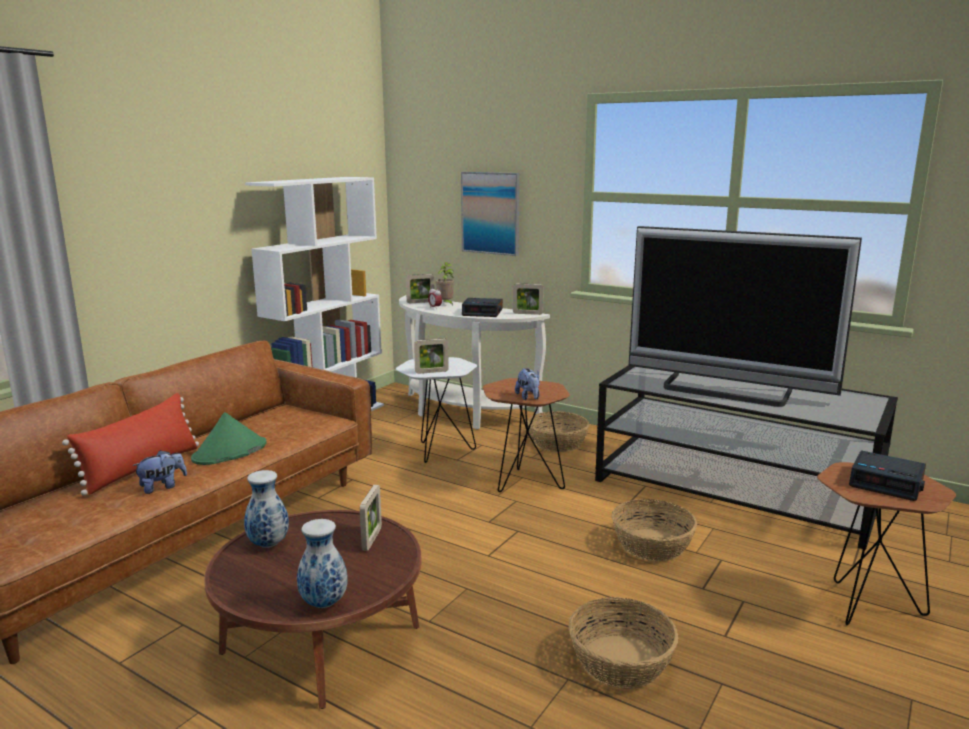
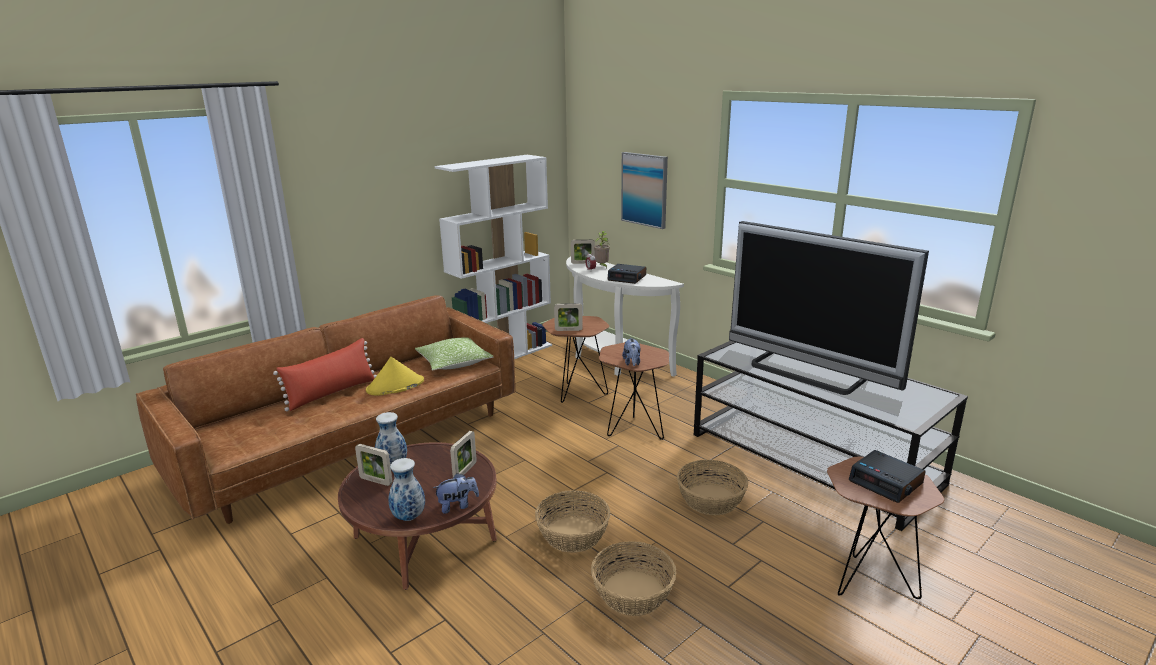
camera: 15 degrees right, 5 degrees up
plush toy [132,450,187,494] -> plush toy moved to [433,473,479,514]
green hat [191,412,267,465] -> yellow hat [366,357,424,395]
white side table [396,357,477,463] -> brown side table [542,316,610,403]
picture frame [513,284,544,315] -> picture frame moved to [355,444,392,486]
basket [527,411,590,452] -> basket moved to [535,490,611,553]
none -> pillow [415,337,493,371]

